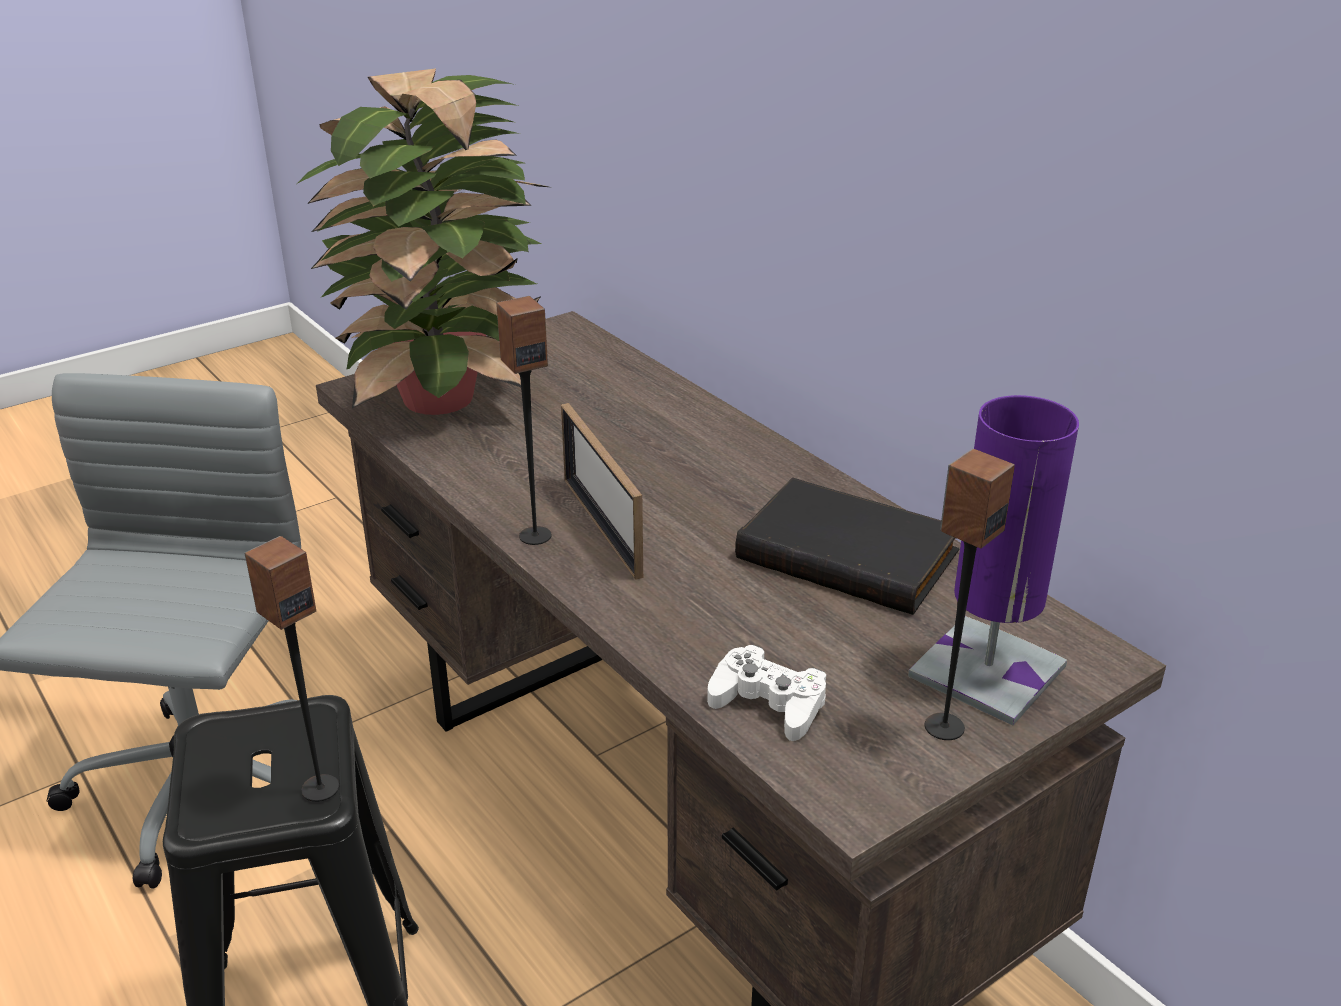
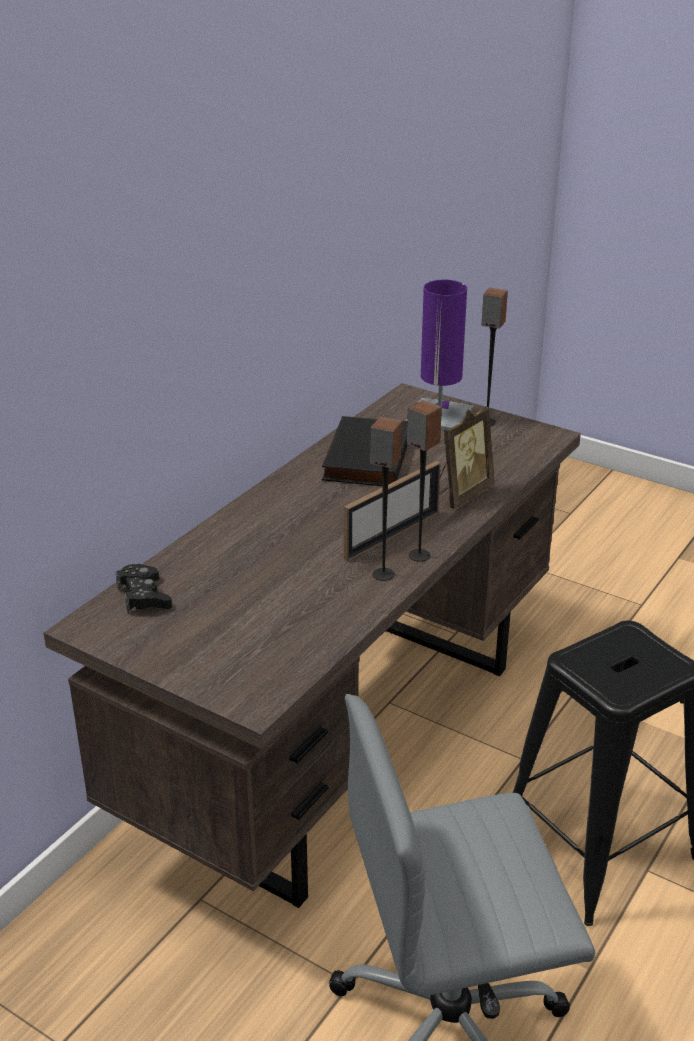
camera: 110 degrees left, 0 degrees up
speaker [244,536,339,802] -> speaker moved to [370,417,402,581]
potted plant [297,68,549,415] -> none
white game controller [707,645,827,741] -> none
none -> black game controller [116,564,172,613]
none -> picture frame [439,406,494,509]

